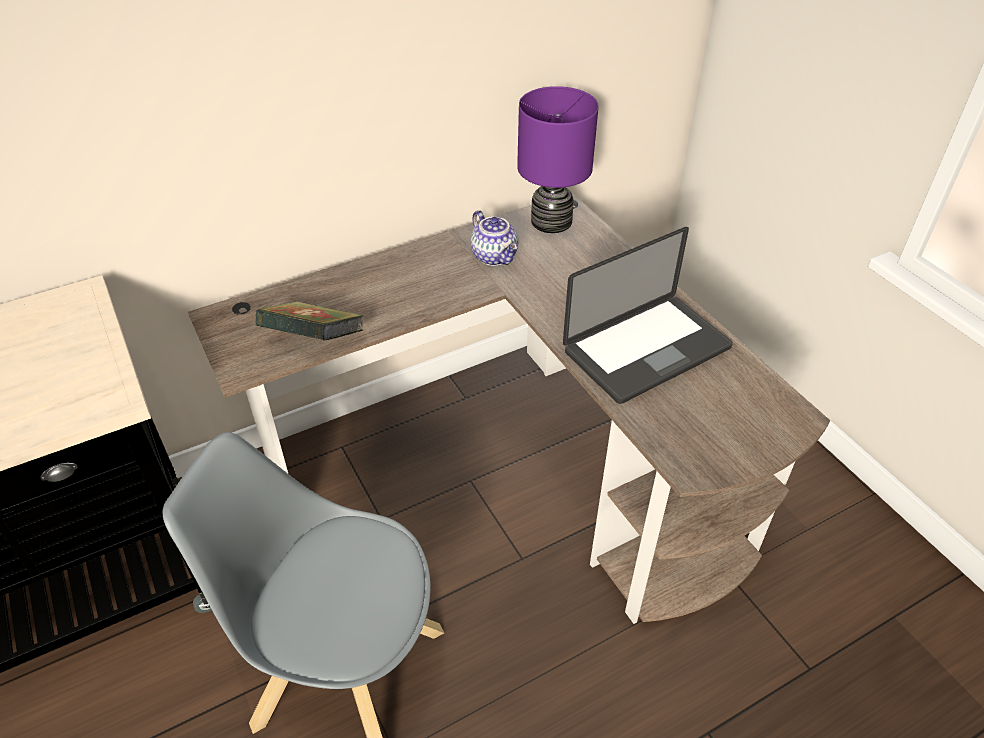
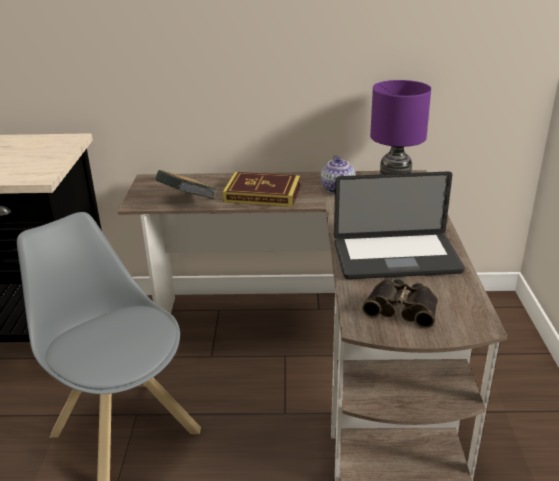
camera: 30 degrees right, 15 degrees down
none -> book [223,172,301,207]
none -> binoculars [362,279,438,329]

